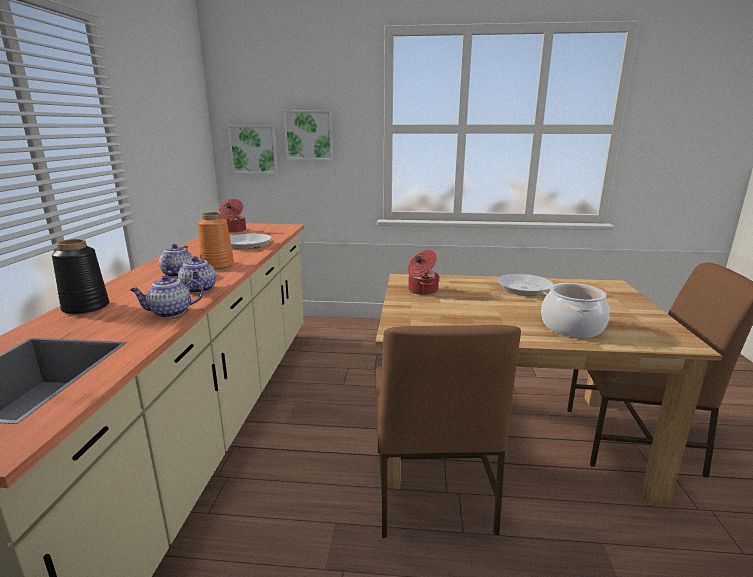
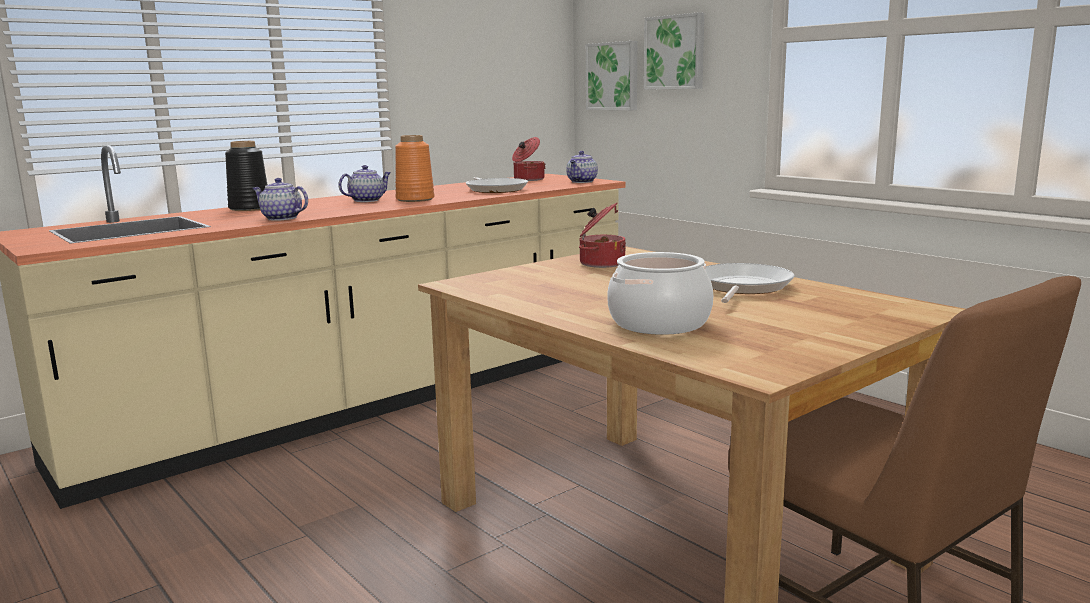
camera: 45 degrees right, 5 degrees down
teapot [178,256,216,293] -> teapot moved to [566,151,598,183]
brown chair [375,325,521,538] -> none

